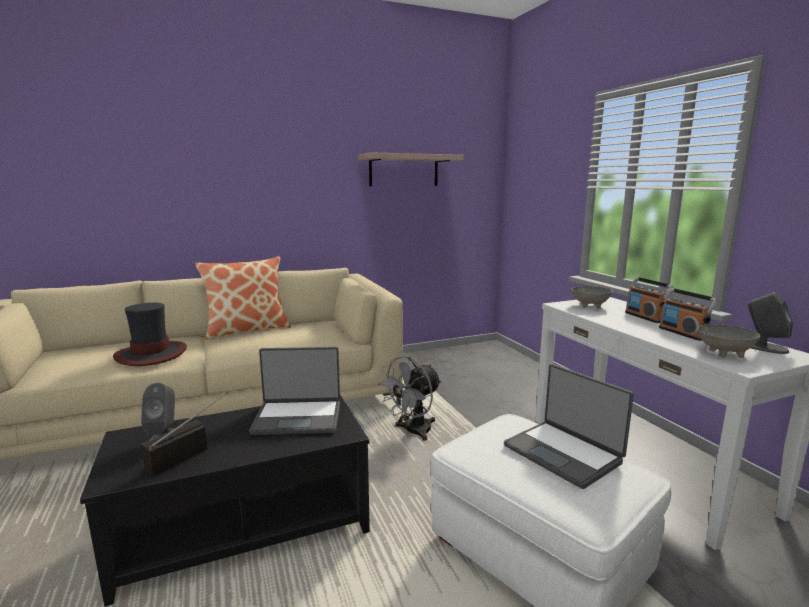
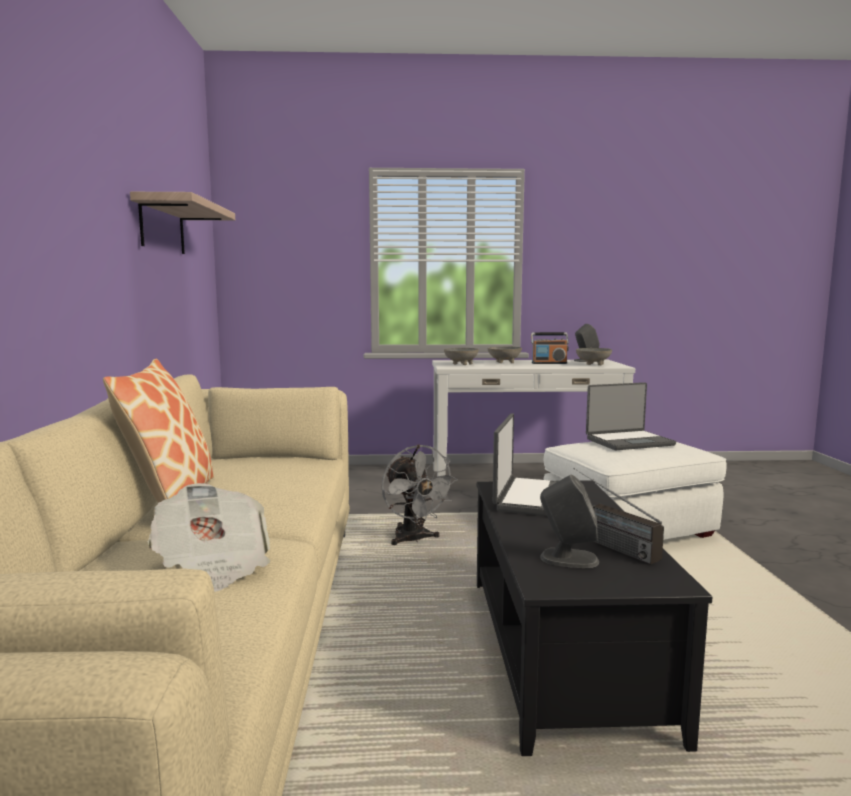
camera: 70 degrees left, 5 degrees down
hat [113,303,187,366] -> newspaper [148,483,270,592]
radio [625,277,673,323] -> grey bowl [487,347,522,363]

